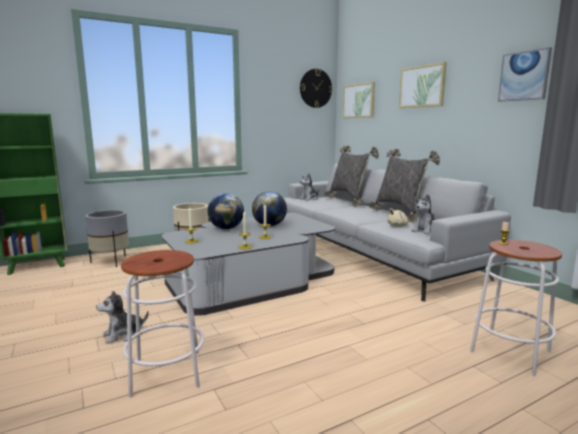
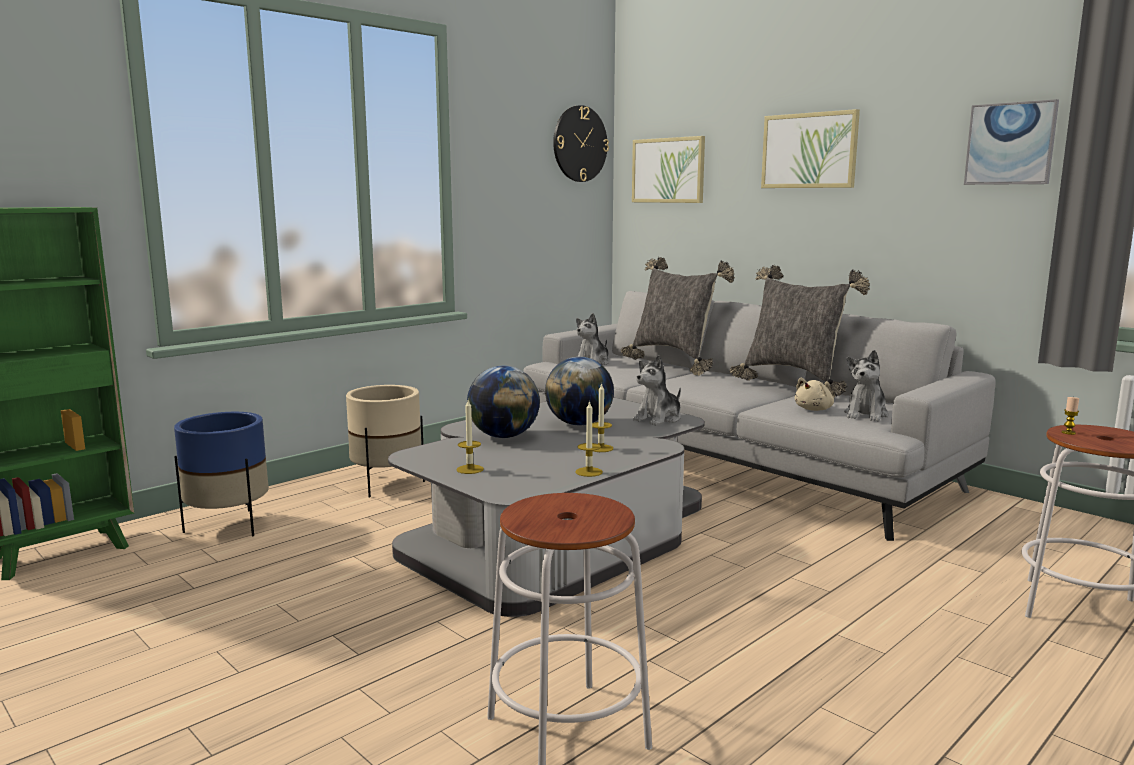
camera: 15 degrees left, 0 degrees up
grey planter [85,210,129,267] -> blue planter [174,412,269,536]
plush toy [96,291,149,344] -> plush toy moved to [633,355,681,426]

